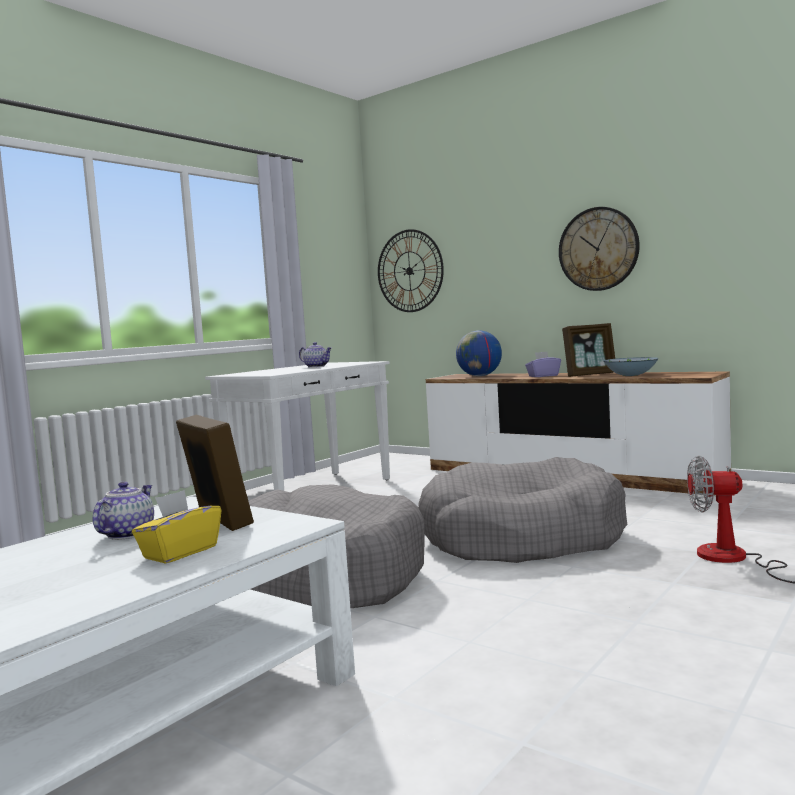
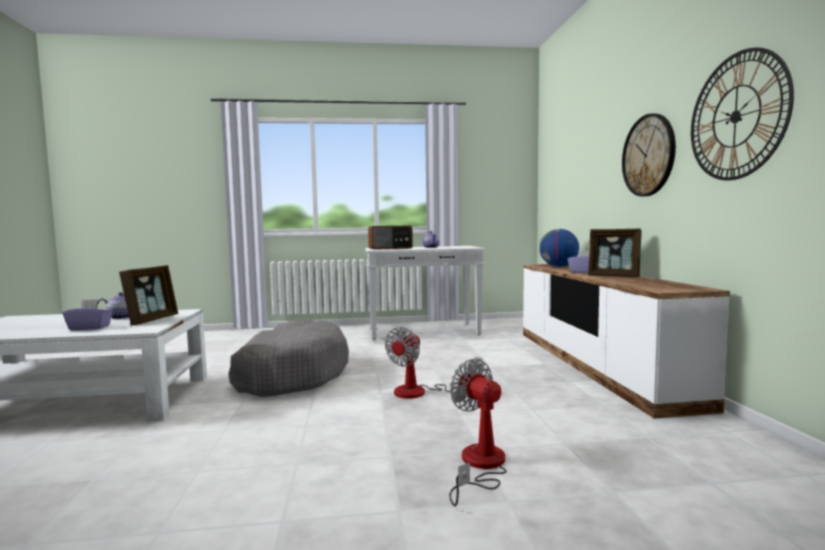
camera: 45 degrees right, 0 degrees up
yellow tissue box [132,490,222,564] -> purple tissue box [62,299,113,330]
wall clock [378,229,444,312] -> wall clock moved to [691,48,794,181]
grey dog bed [418,457,627,563] -> fan [385,327,482,399]
bowl [603,357,659,376] -> none
none -> radio [368,225,413,250]

